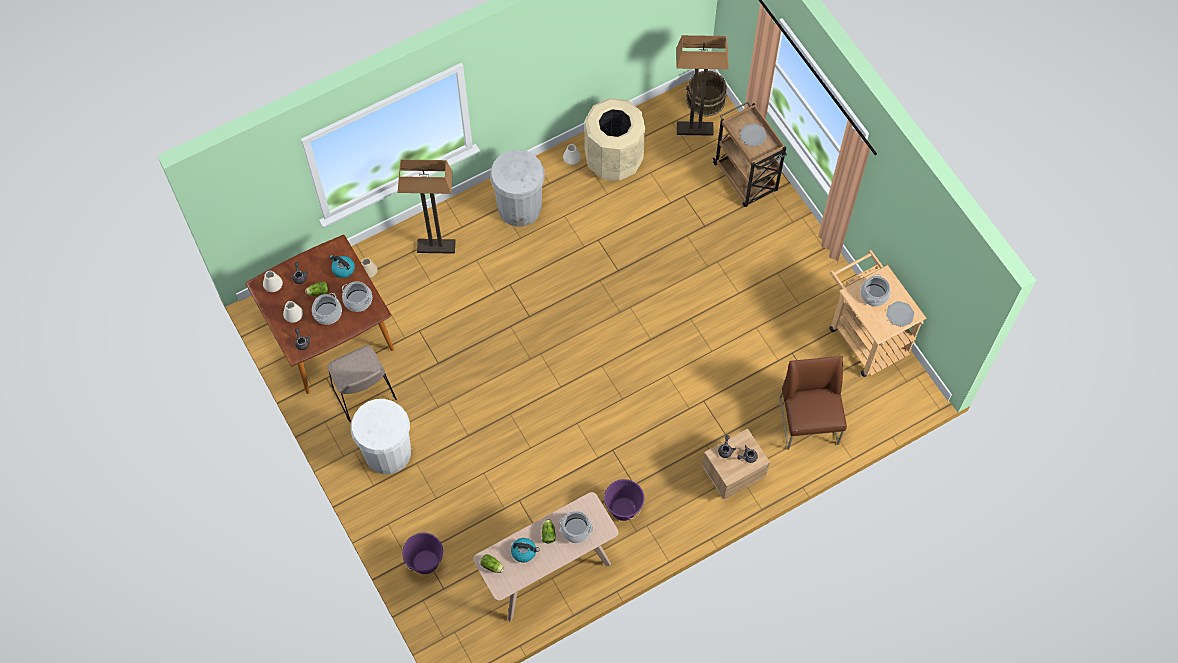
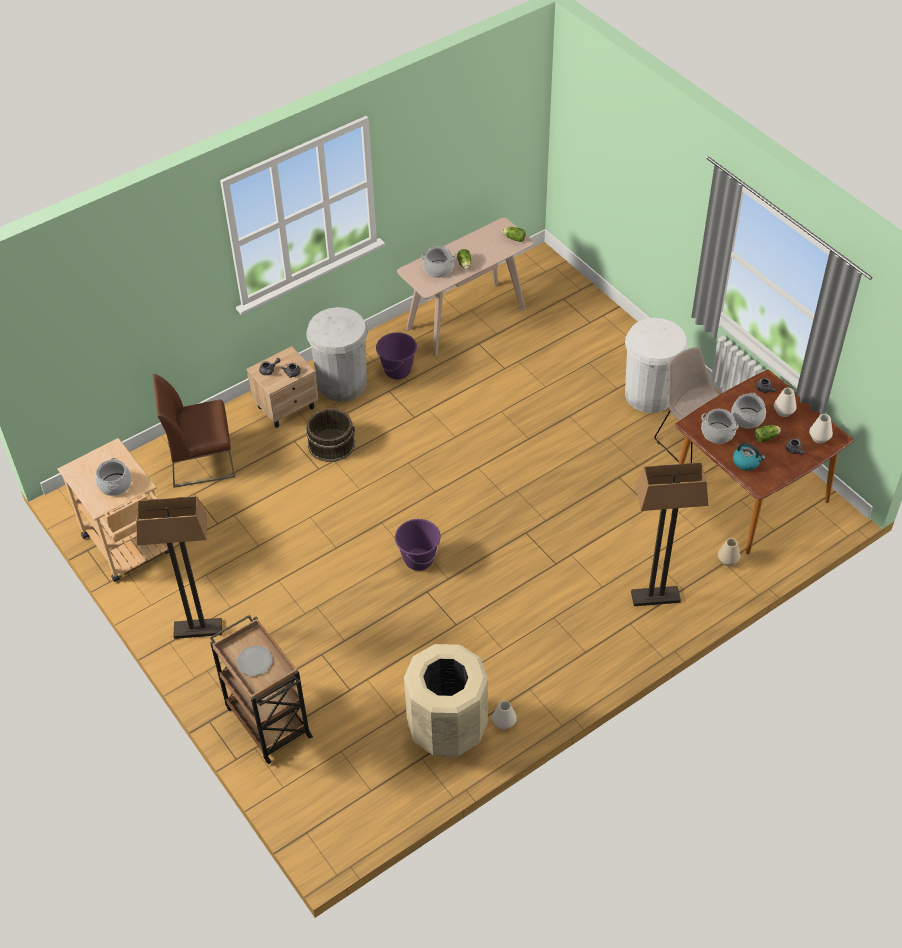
camera: 175 degrees right, 15 degrees down
purple bucket [402,533,443,574] -> purple bucket moved to [395,519,441,571]
white trash can [490,149,545,227] -> white trash can moved to [306,307,368,402]
kettle [511,538,540,563] -> none
floor lamp [677,35,729,136] -> floor lamp moved to [136,496,222,639]
brown bucket [686,71,727,117] -> brown bucket moved to [306,408,355,462]
brown chair [779,356,847,450] -> brown chair turned 90 degrees clockwise [153,374,235,488]
plate [886,301,914,327] -> none

